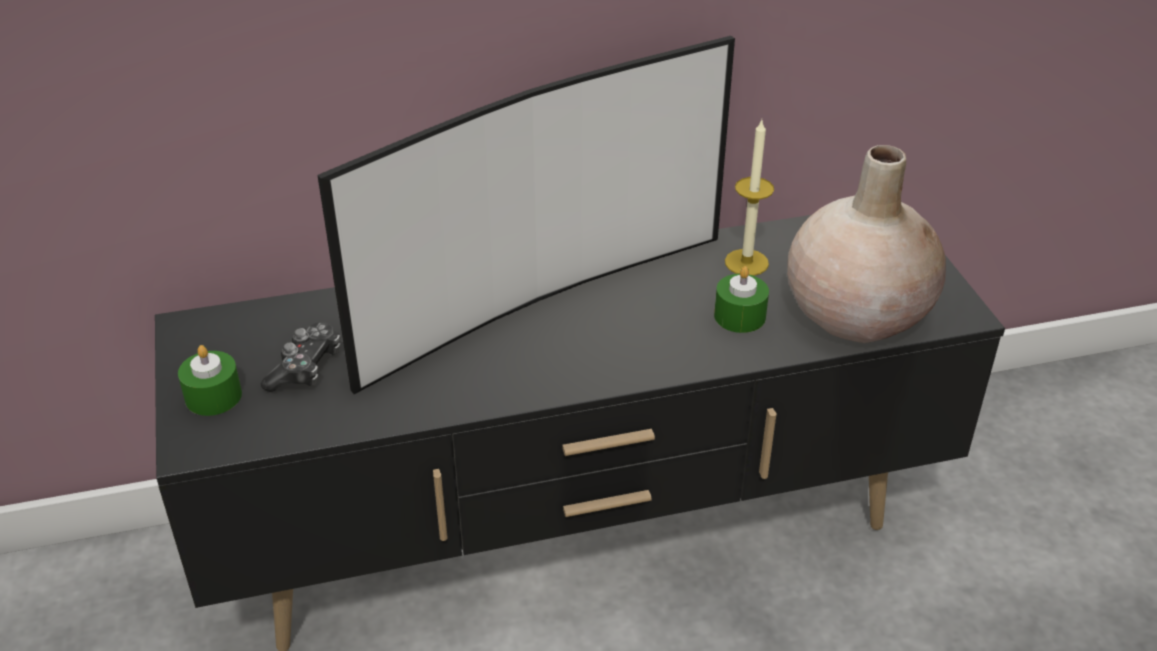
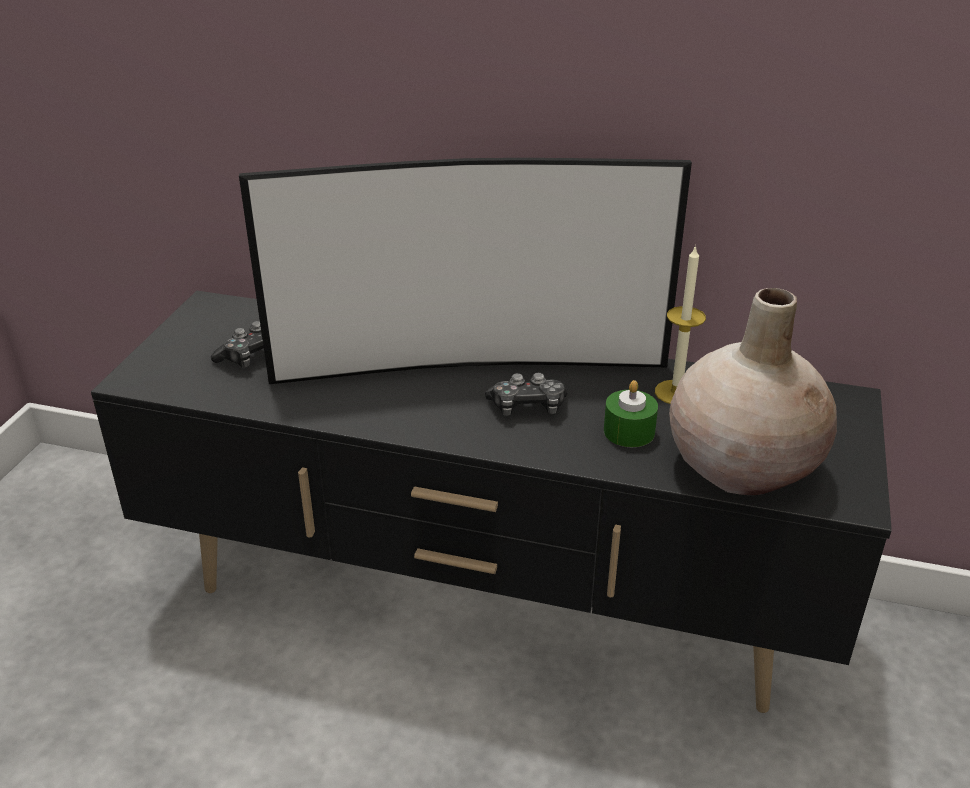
camera: 30 degrees right, 5 degrees down
green candle [178,345,242,416] -> none
none -> game controller [485,373,567,416]

